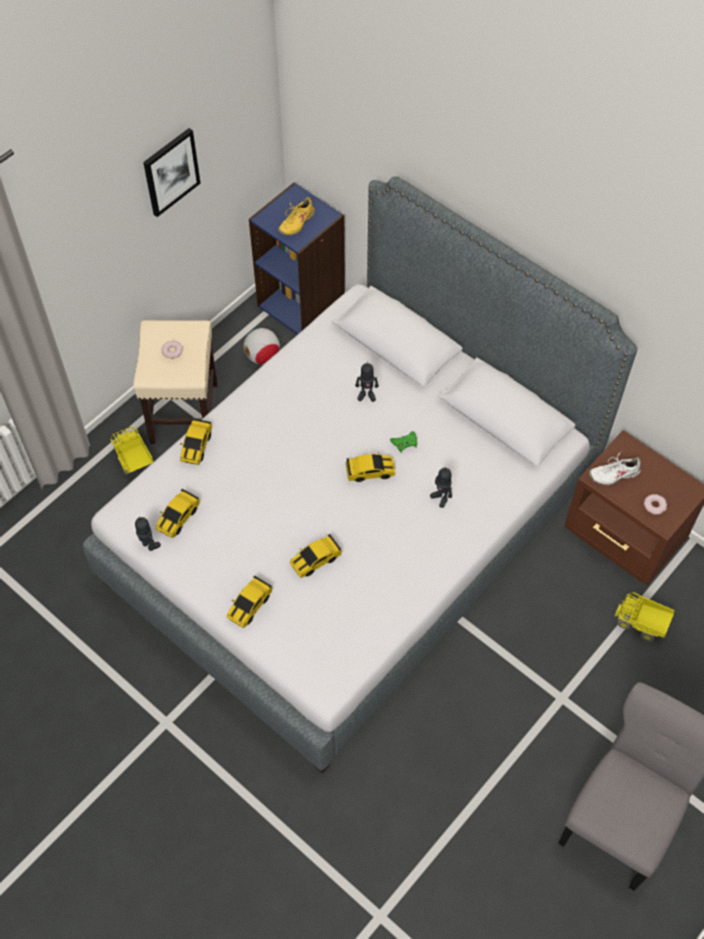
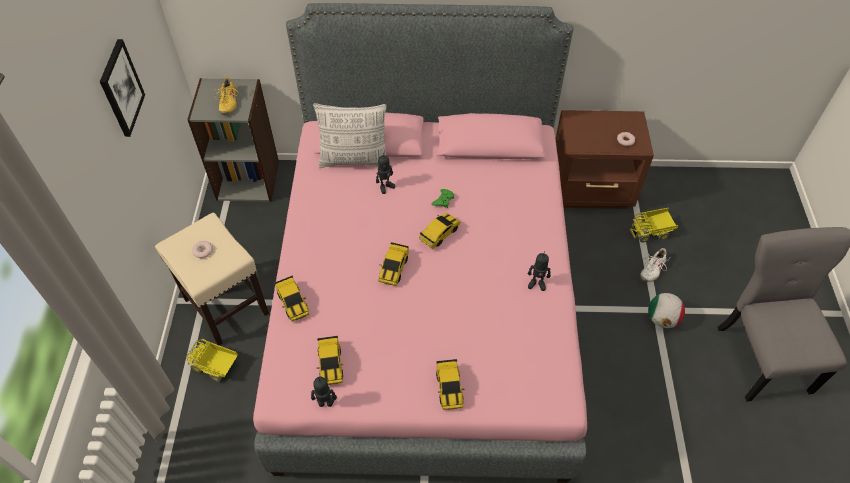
camera: 40 degrees left, 5 degrees down
grey bed [83,176,637,774] -> pink bed [253,3,587,483]
football [244,328,280,364] -> football moved to [648,293,685,328]
blue bookcase [249,182,345,335] -> grey bookcase [187,78,279,202]
toy car [290,534,342,578] -> toy car moved to [379,242,409,286]
toy robot [430,467,452,508] -> toy robot moved to [528,251,551,291]
white shoe [589,452,641,485] -> white shoe moved to [640,248,671,282]
none -> pillow [313,103,387,168]

